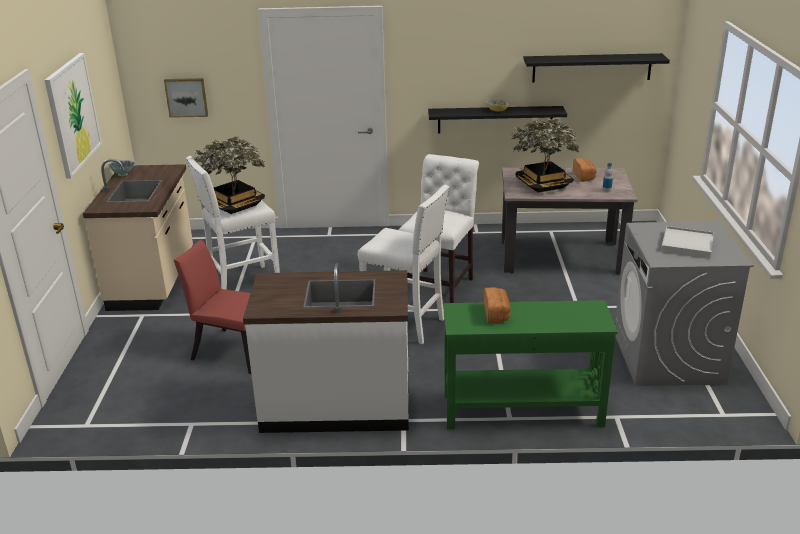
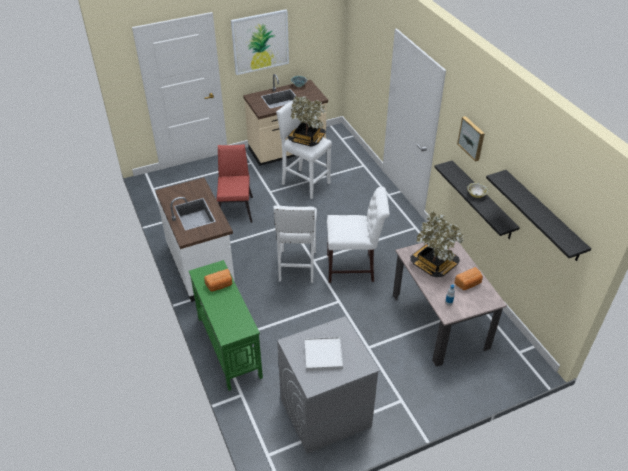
camera: 65 degrees right, 15 degrees up
picture [164,78,208,118] -> picture moved to [457,116,485,162]

